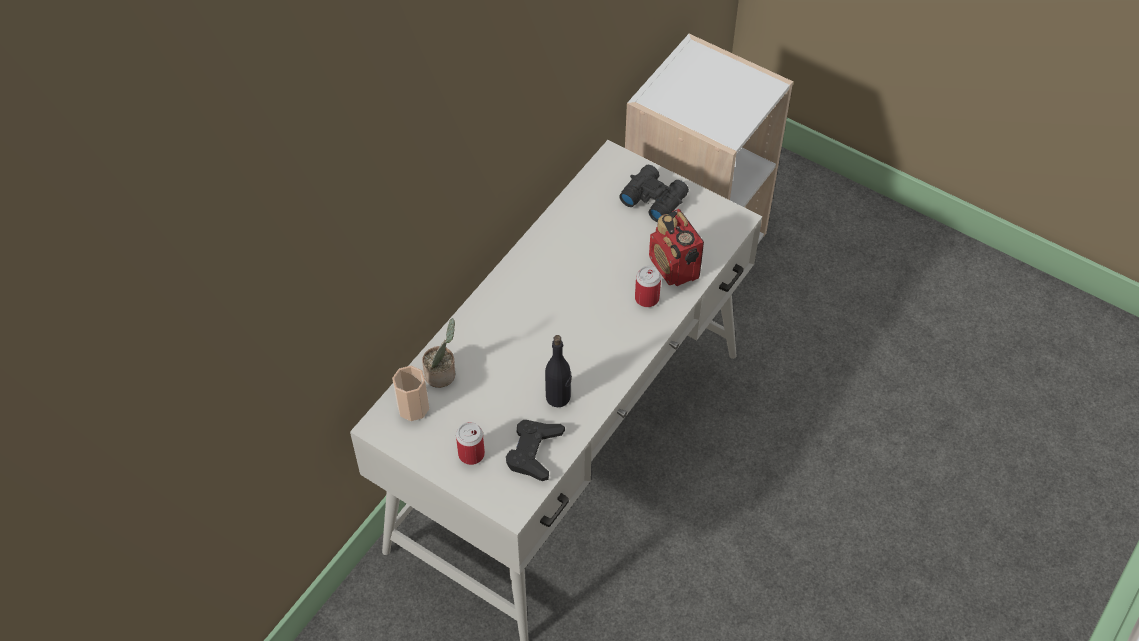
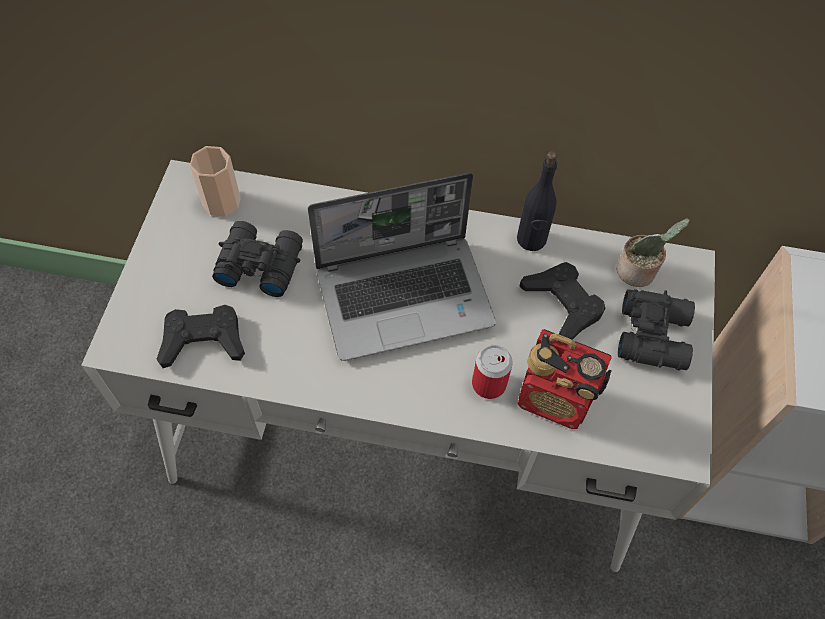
camera: 65 degrees right, 5 degrees up
potted plant [422,318,455,388] -> potted plant moved to [617,218,690,287]
can [456,422,485,465] -> none
black bottle [545,335,572,408] -> black bottle moved to [517,151,558,251]
radio [649,209,704,286] -> radio turned 105 degrees counterclockwise [518,329,612,429]
none -> black binoculars [212,221,303,297]
none -> laptop [308,173,496,361]
none -> black game controller [519,262,605,340]

